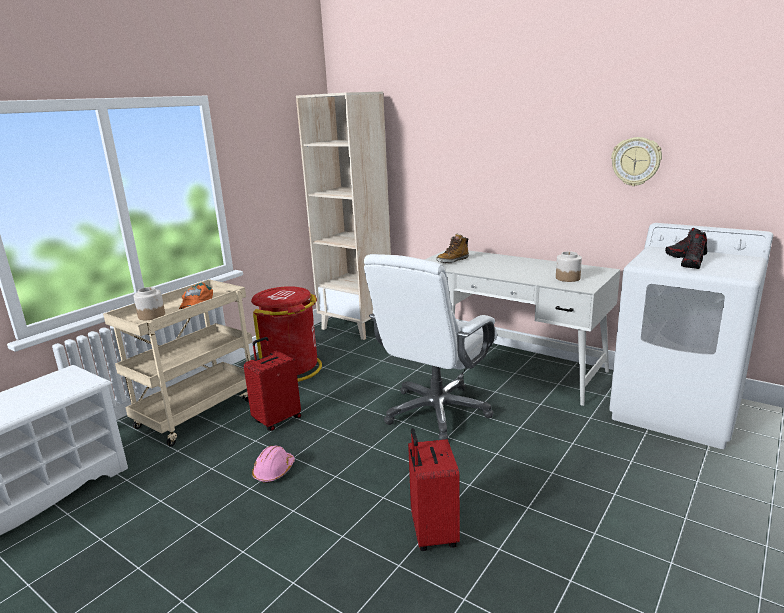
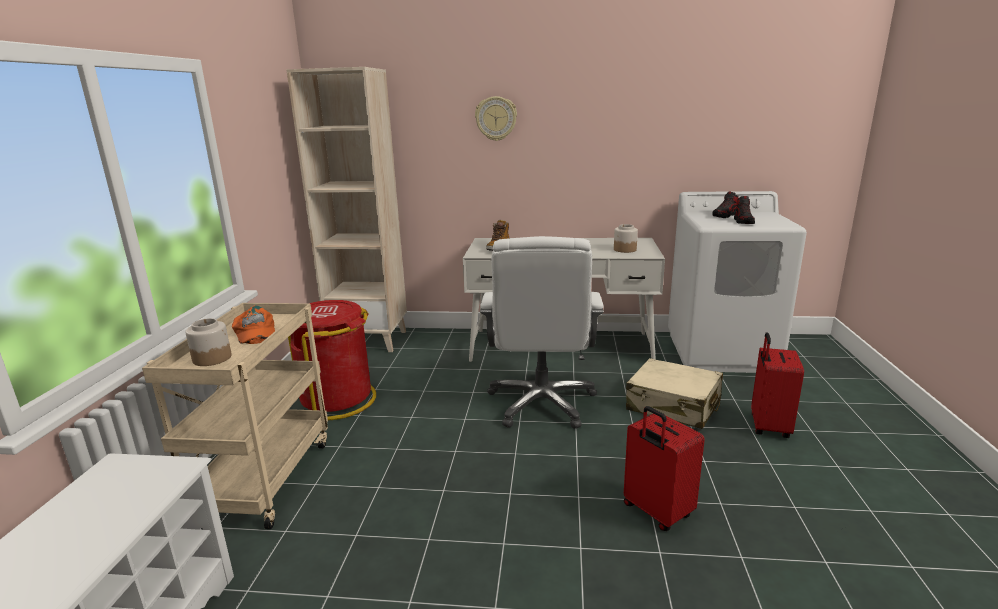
camera: 30 degrees left, 0 degrees up
red suitcase [244,337,301,431] -> red suitcase moved to [751,332,804,438]
pink hard hat [252,446,295,483] -> none
wall clock [611,137,662,186] -> wall clock moved to [475,96,517,141]
none -> beige suitcase [626,358,723,429]

